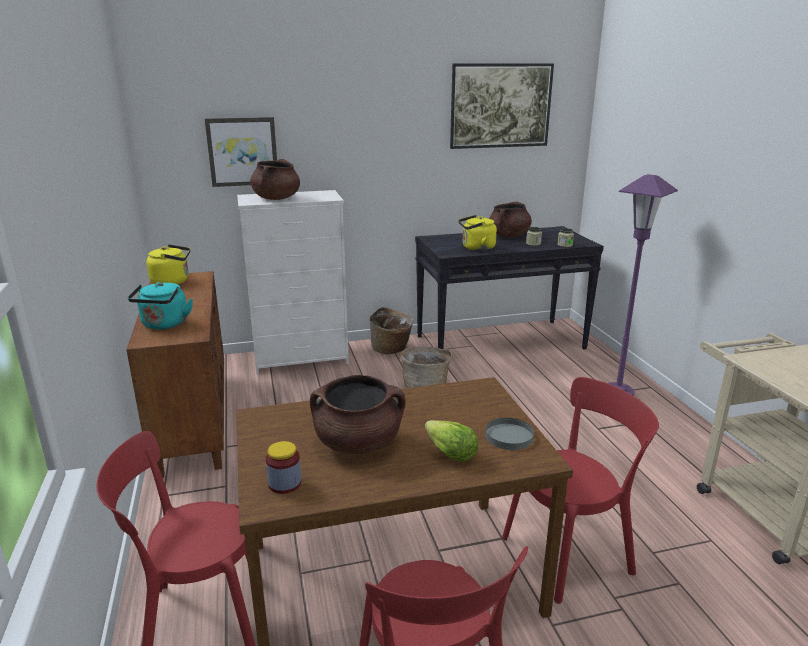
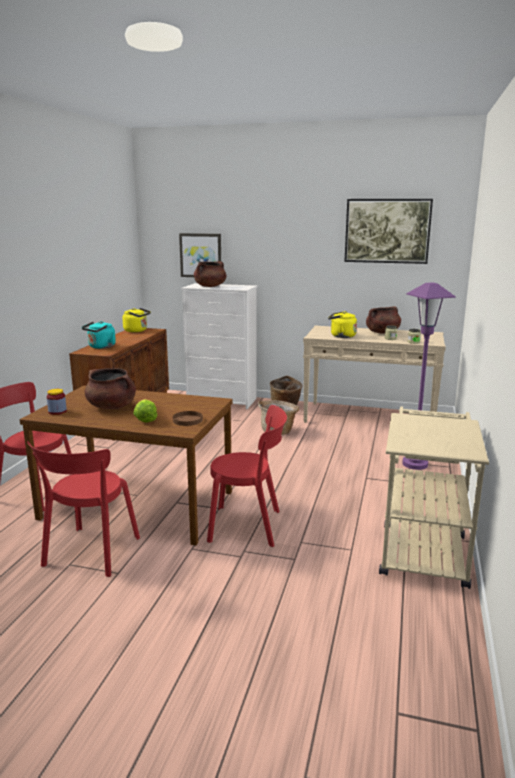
camera: 30 degrees right, 5 degrees down
black console table [415,226,604,350] -> beige console table [303,326,446,423]
grey plate [486,418,534,450] -> brown plate [173,411,203,426]

